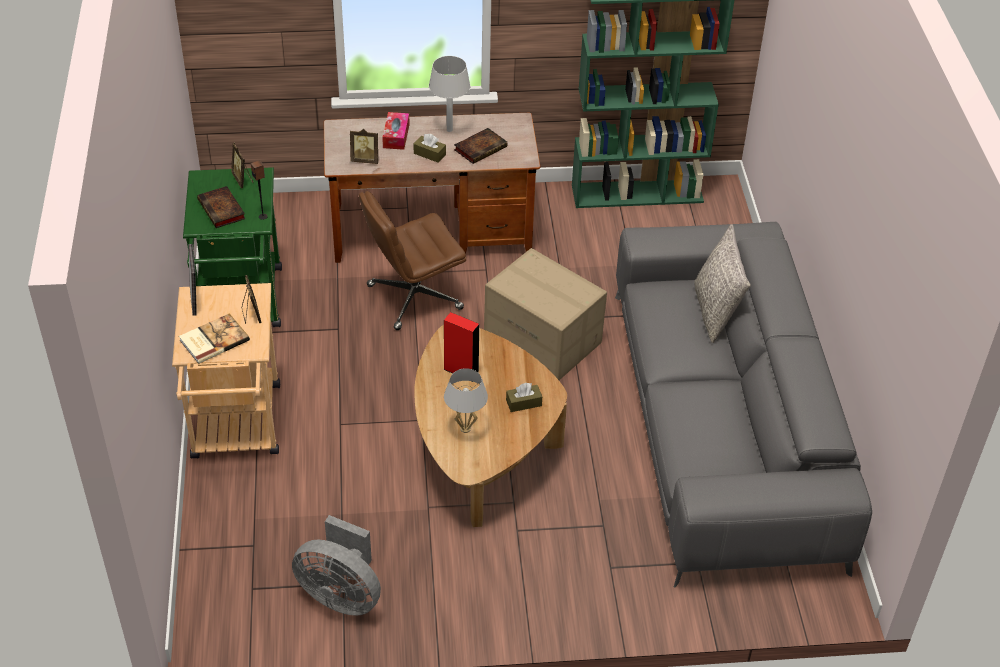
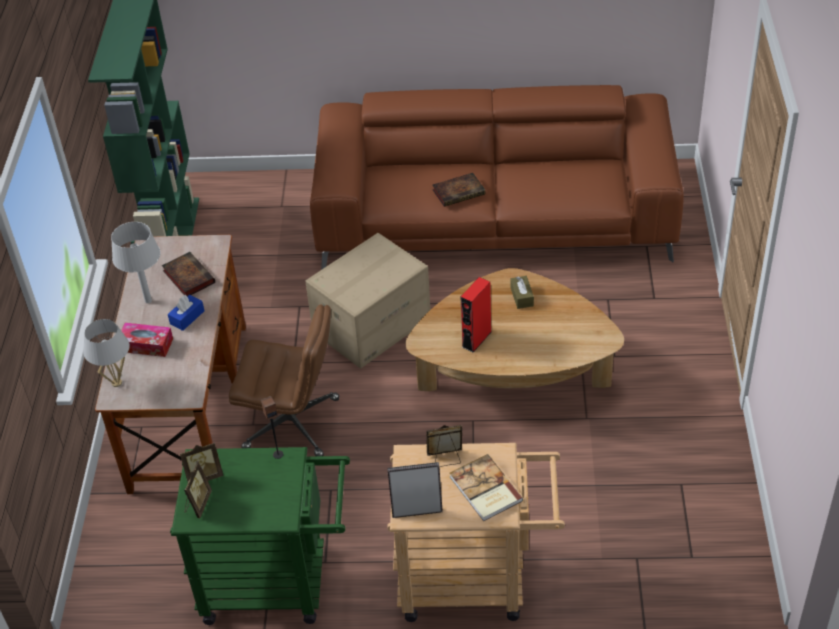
camera: 80 degrees left, 0 degrees up
book [197,186,245,228] -> book moved to [432,173,486,207]
grey fan [292,515,381,616] -> none
picture frame [350,129,378,164] -> picture frame moved to [184,461,212,518]
brown office chair [359,191,466,330] -> brown office chair turned 60 degrees counterclockwise [229,304,339,456]
brown tissue box [413,134,446,163] -> blue tissue box [168,295,204,331]
white table lamp [444,368,488,433] -> white table lamp moved to [83,319,130,387]
grey sofa [615,222,872,588] -> brown sofa [310,85,684,270]
grey pillow [694,224,751,343] -> none

